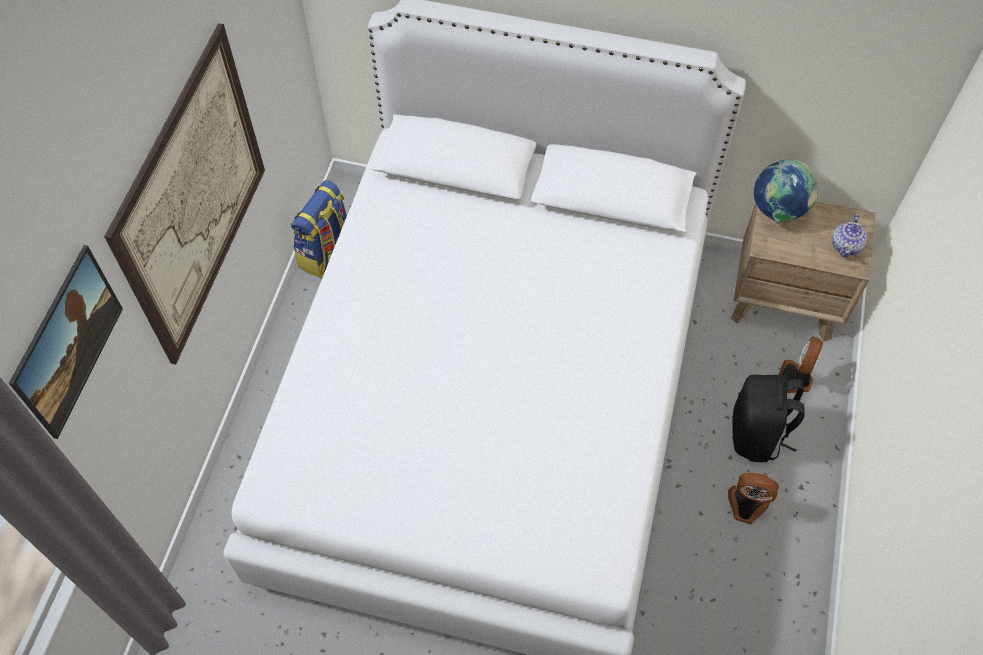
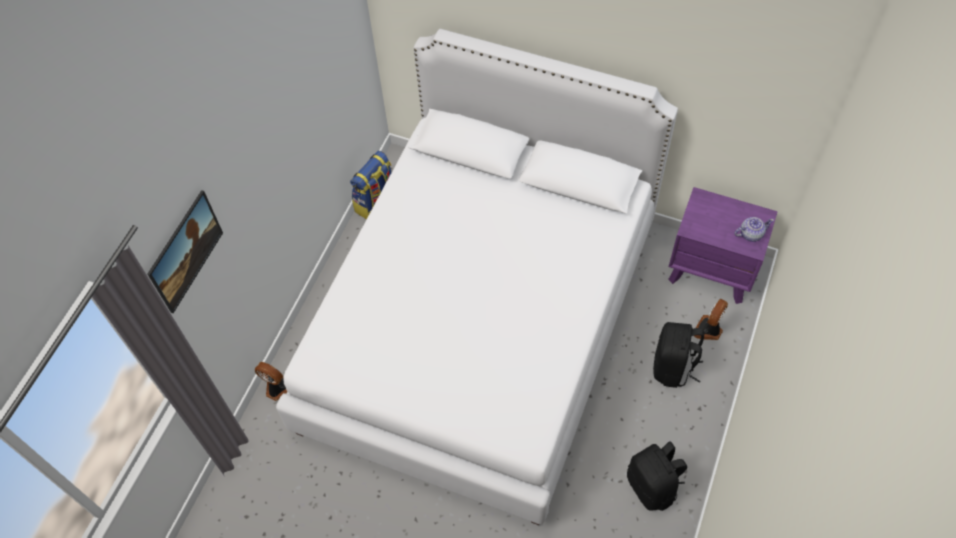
camera: 10 degrees right, 0 degrees up
picture [104,23,265,365] -> none
fan [728,473,779,525] -> fan moved to [255,362,287,401]
brown nightstand [731,201,875,342] -> purple nightstand [668,187,778,304]
globe [754,159,818,223] -> none
teapot [832,214,867,257] -> teapot turned 135 degrees counterclockwise [734,217,774,242]
none -> black backpack [627,441,687,511]

